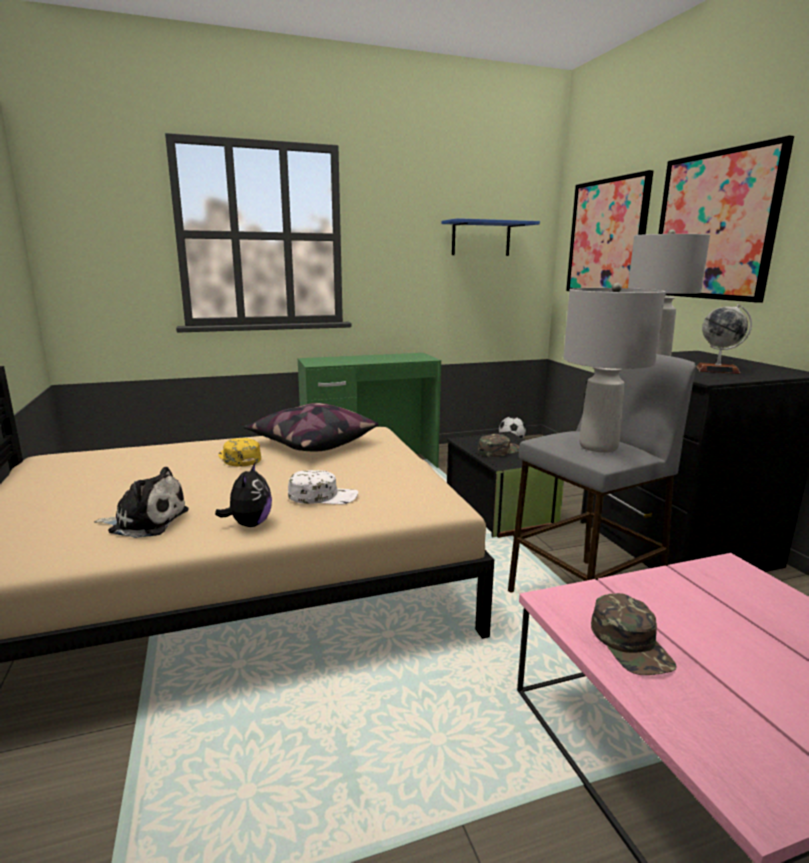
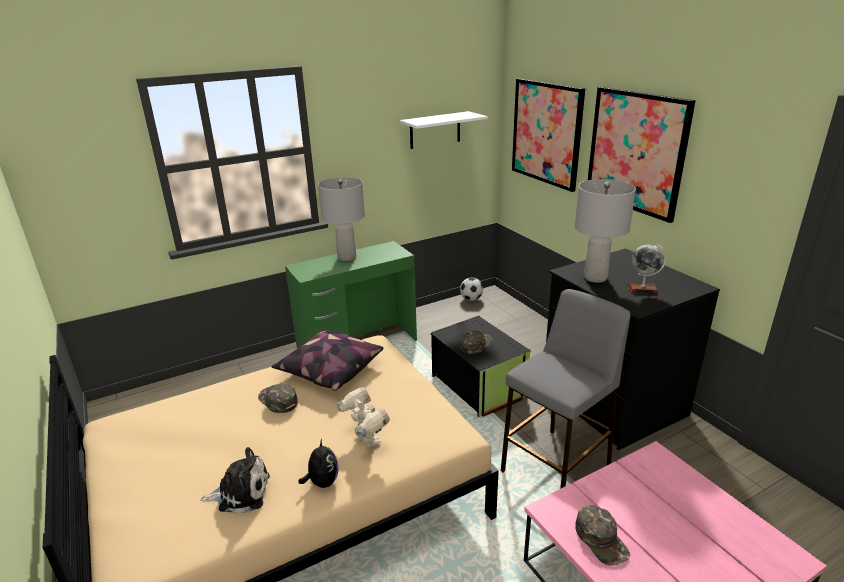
camera: 10 degrees left, 10 degrees up
yellow cap [218,438,261,467] -> green cap [258,383,298,413]
white cap [288,470,358,504] -> toy robot [337,387,390,448]
blue shelf [441,218,540,256] -> white shelf [400,111,488,149]
grey table lamp [563,283,665,453] -> grey table lamp moved to [318,177,365,261]

